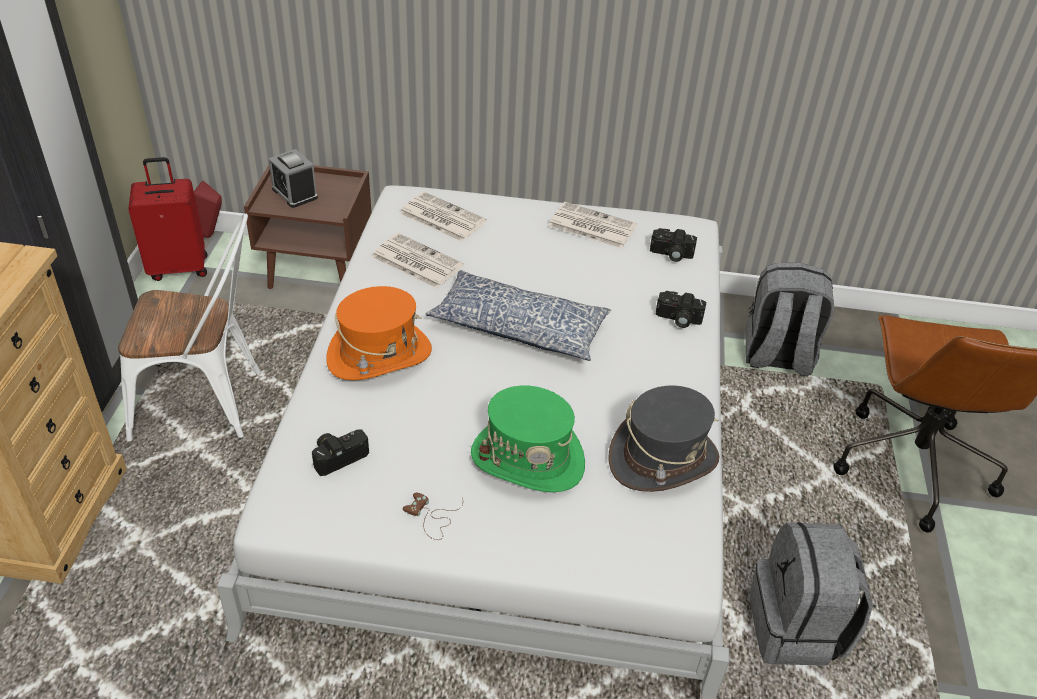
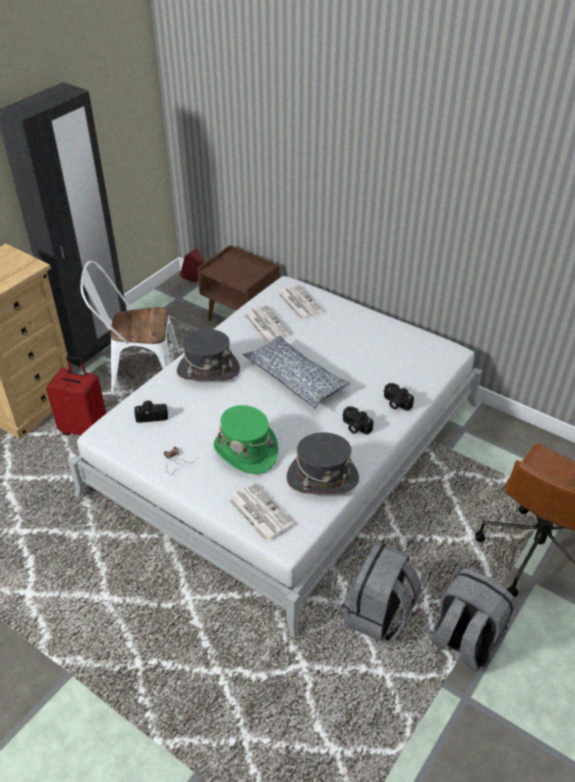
camera: 30 degrees right, 0 degrees up
white chair [118,214,261,442] -> white chair turned 150 degrees clockwise [80,261,181,393]
red suitcase [128,157,207,281] -> red suitcase moved to [46,356,106,436]
alarm clock [268,149,318,208] -> none
orange hat [326,286,432,380] -> grey hat [177,329,240,380]
newspaper [548,202,637,249] -> newspaper moved to [228,483,294,542]
camera [650,228,697,262] -> camera moved to [342,406,374,435]
grey backpack [746,263,835,376] -> grey backpack moved to [431,568,516,672]

